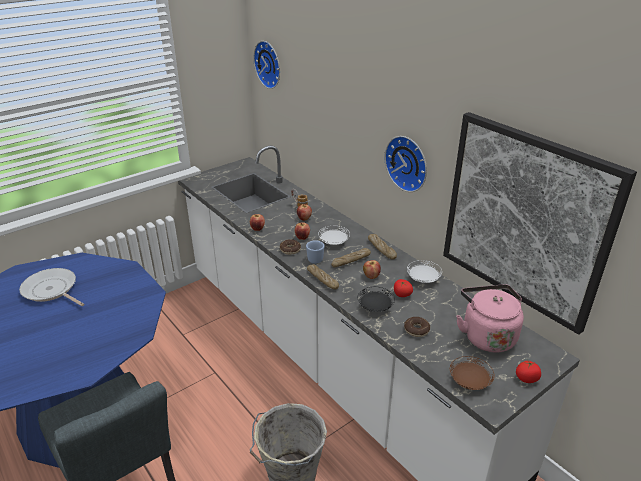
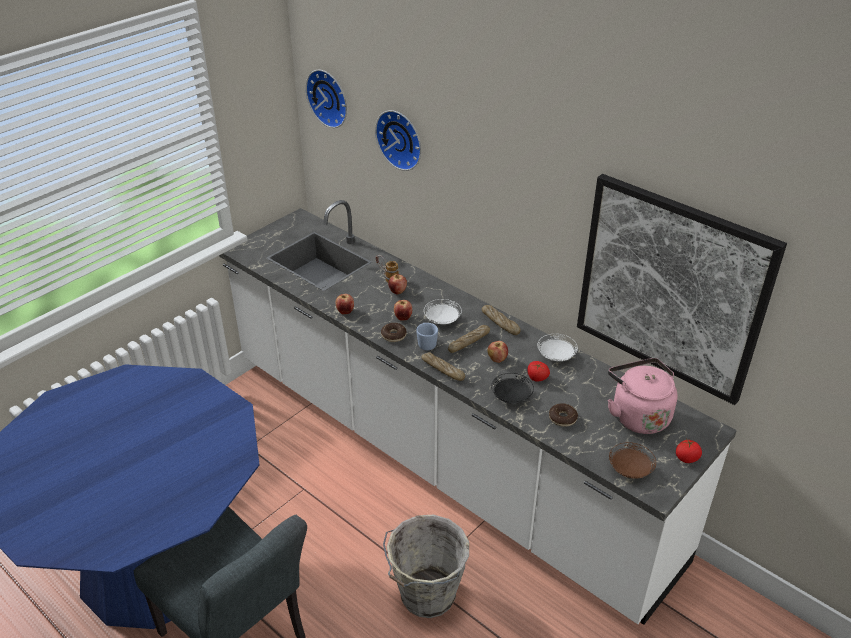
camera: 10 degrees left, 5 degrees up
frying pan [19,268,84,306] -> none
wall clock [384,136,427,192] -> wall clock moved to [375,110,421,171]

